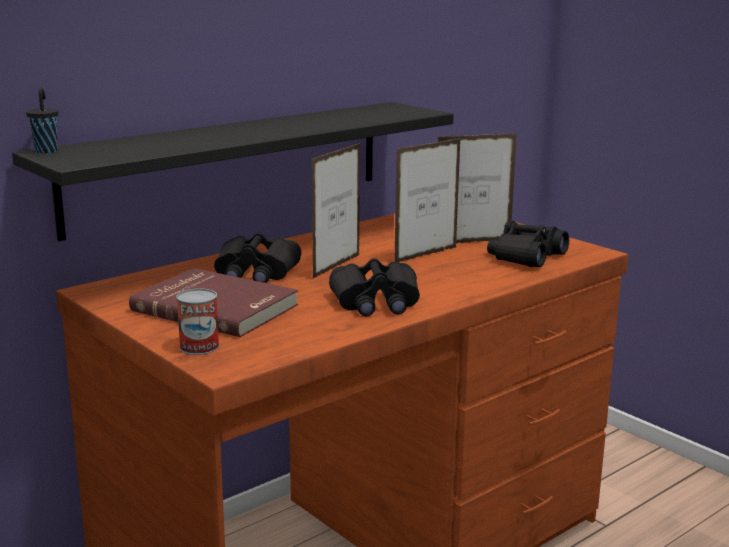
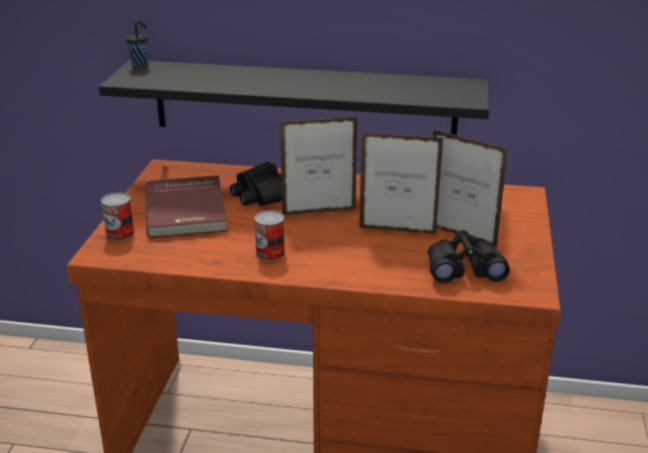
camera: 50 degrees right, 10 degrees up
black binoculars [329,258,420,316] -> can [254,210,285,261]

